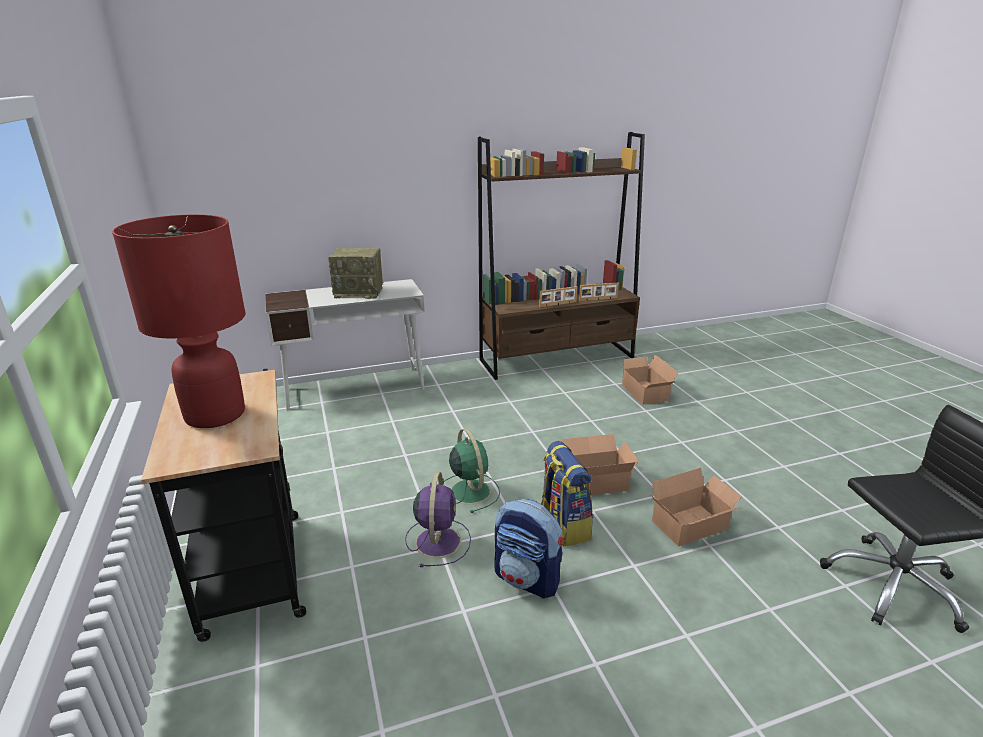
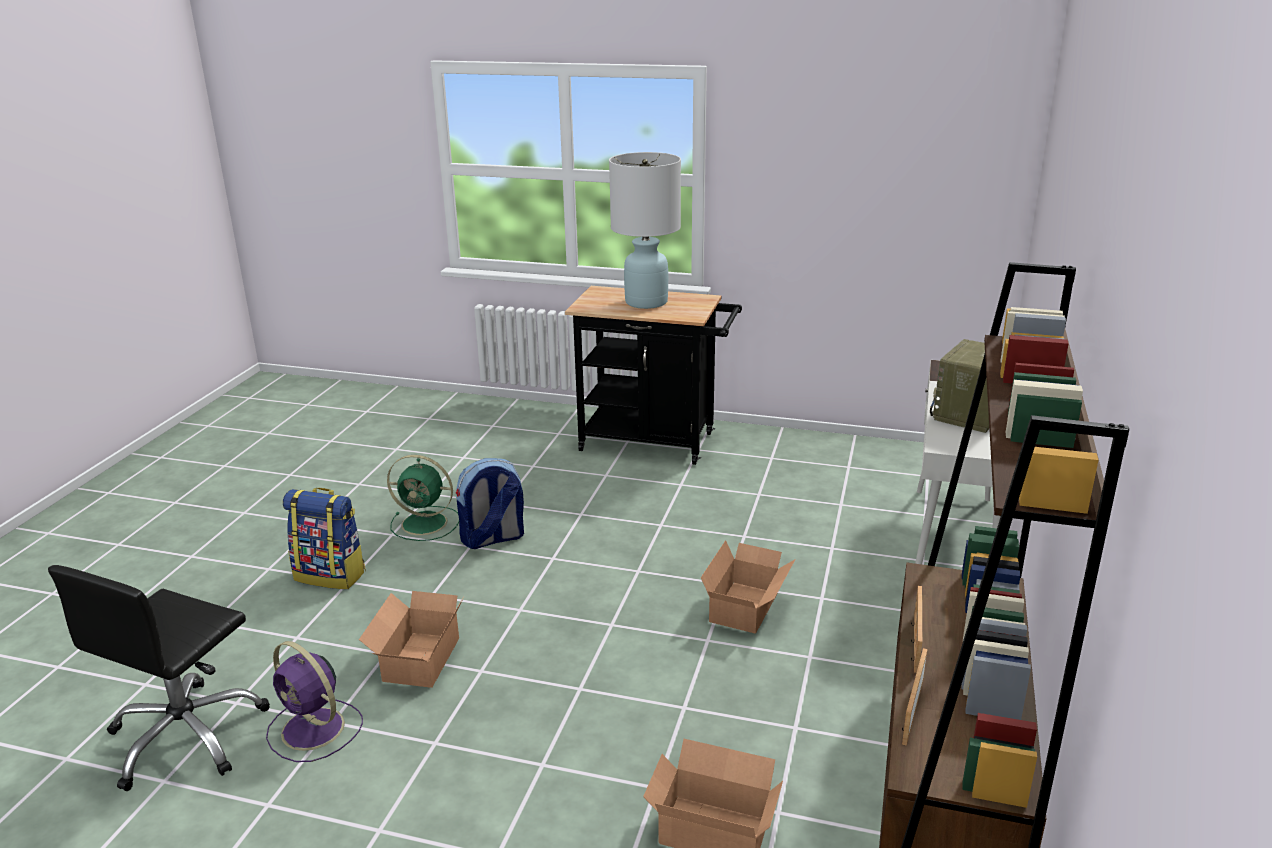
camera: 125 degrees right, 0 degrees up
red table lamp [112,214,245,428] -> white table lamp [609,152,681,309]
purple fan [405,472,471,567] -> purple fan moved to [266,641,363,762]
green fan [443,428,500,513] -> green fan moved to [387,455,459,541]
backpack [541,441,593,547] -> backpack moved to [283,488,366,589]
cardboard box [561,434,639,495] -> cardboard box moved to [701,540,795,634]

